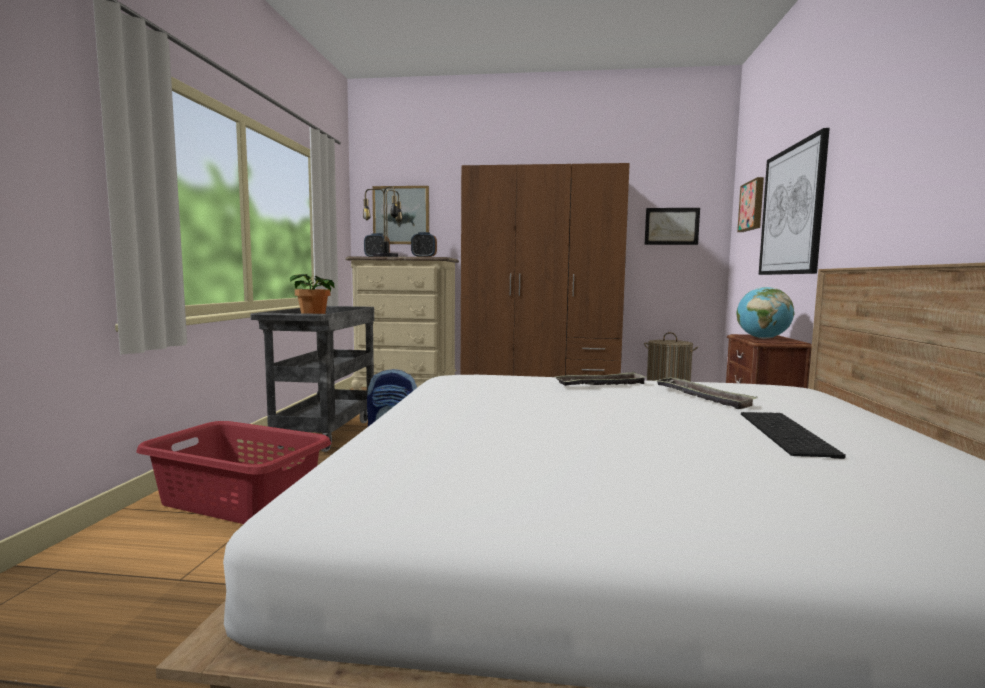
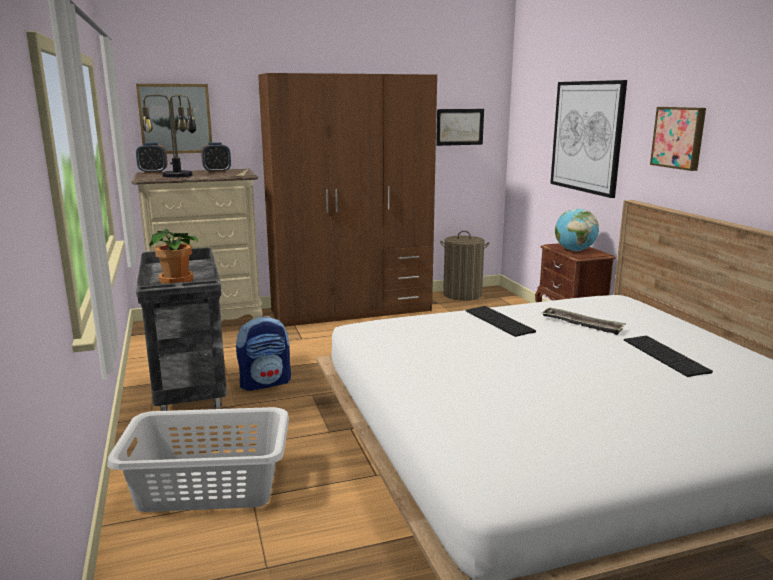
camera: 25 degrees left, 10 degrees up
red laundry basket [136,421,331,524] -> grey laundry basket [107,407,289,512]
tray [555,372,648,386] -> keyboard [466,306,536,337]
picture [737,177,764,232] -> picture moved to [650,107,706,171]

